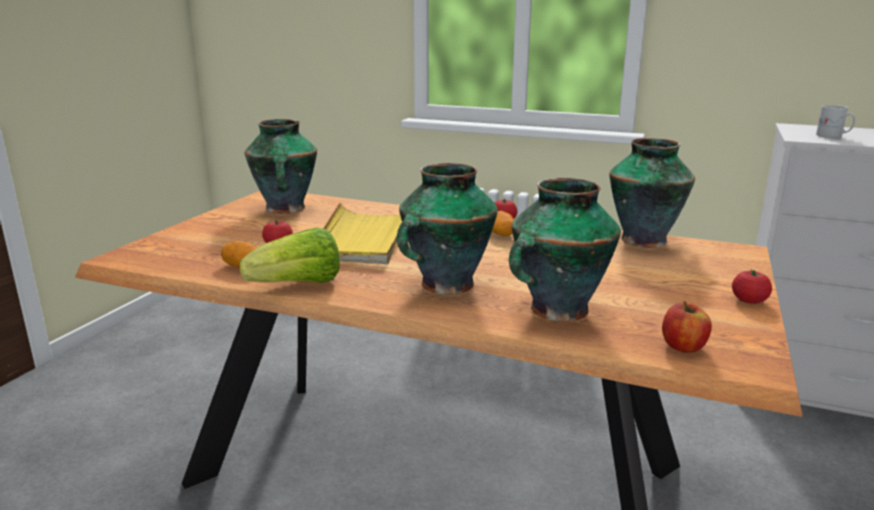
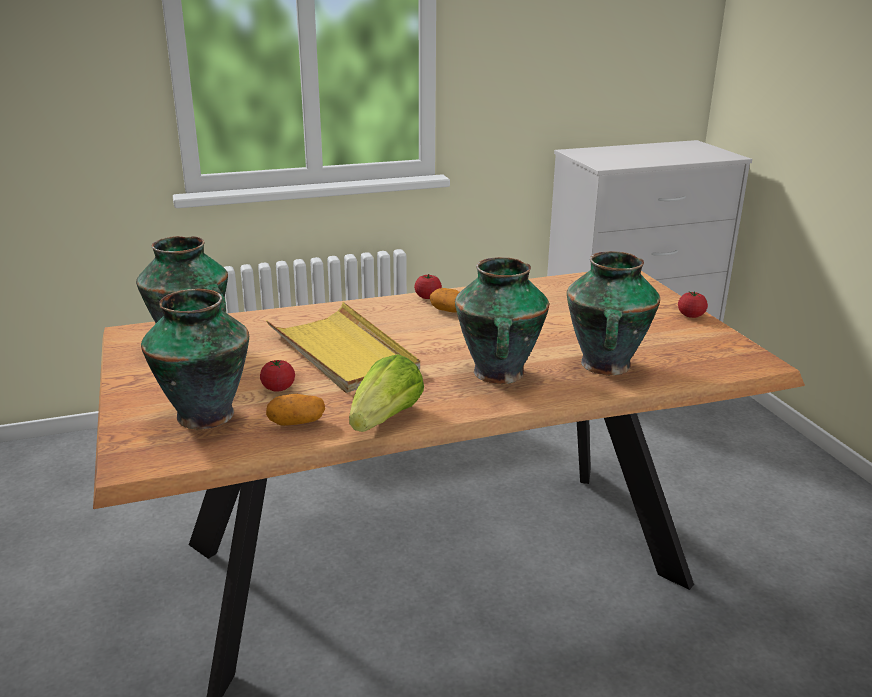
camera: 40 degrees left, 5 degrees up
vase [609,138,695,248] -> vase moved to [141,289,249,429]
apple [662,301,712,353] -> none
white mug [816,105,855,138] -> none

